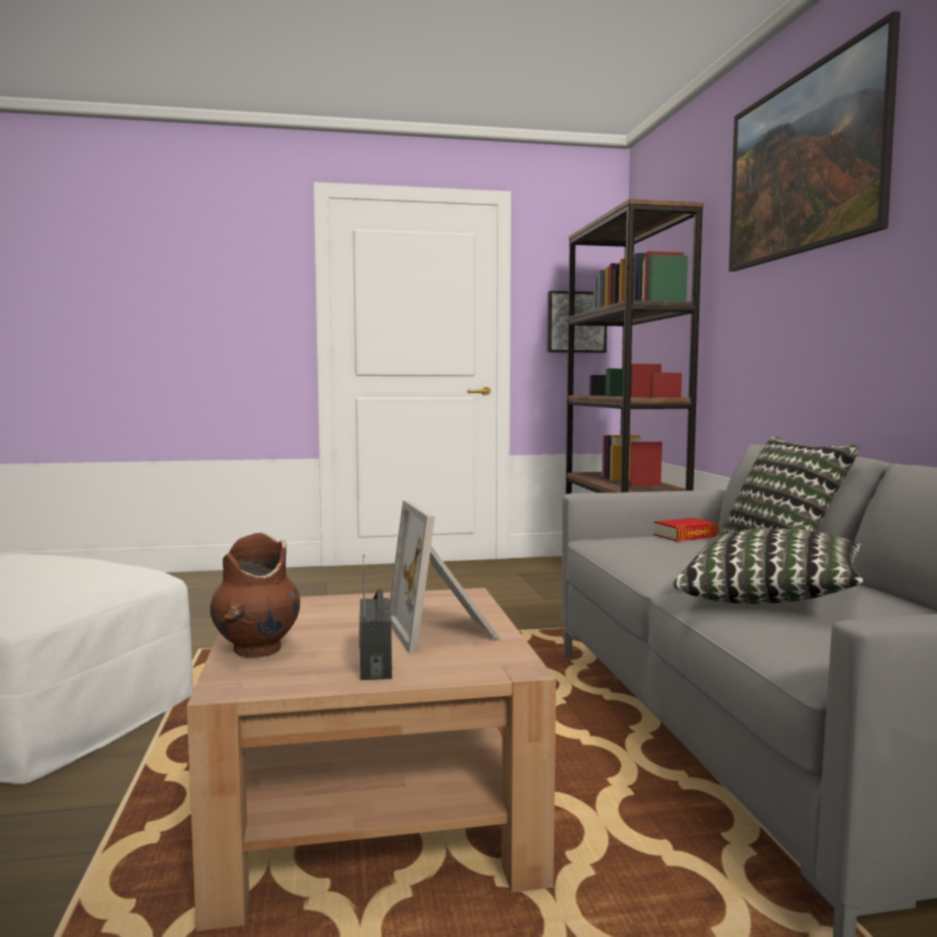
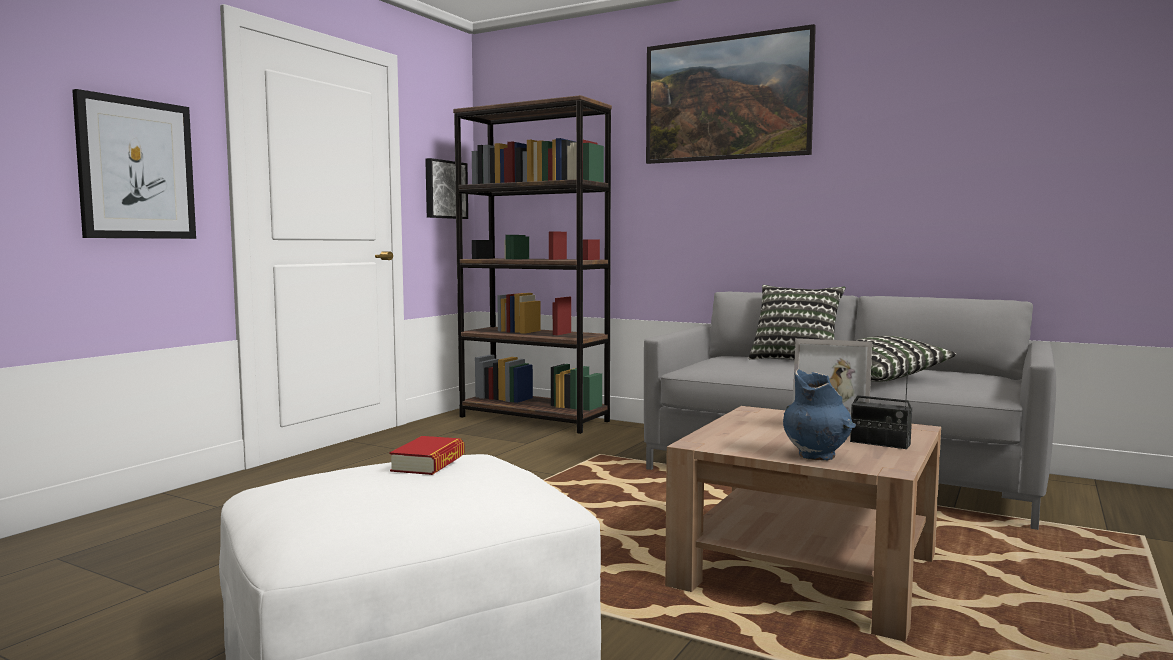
camera: 50 degrees left, 0 degrees up
brown vase [210,532,300,657] -> blue vase [783,369,856,460]
book [654,518,719,541] -> book moved to [389,436,465,475]
none -> picture [72,89,196,239]

